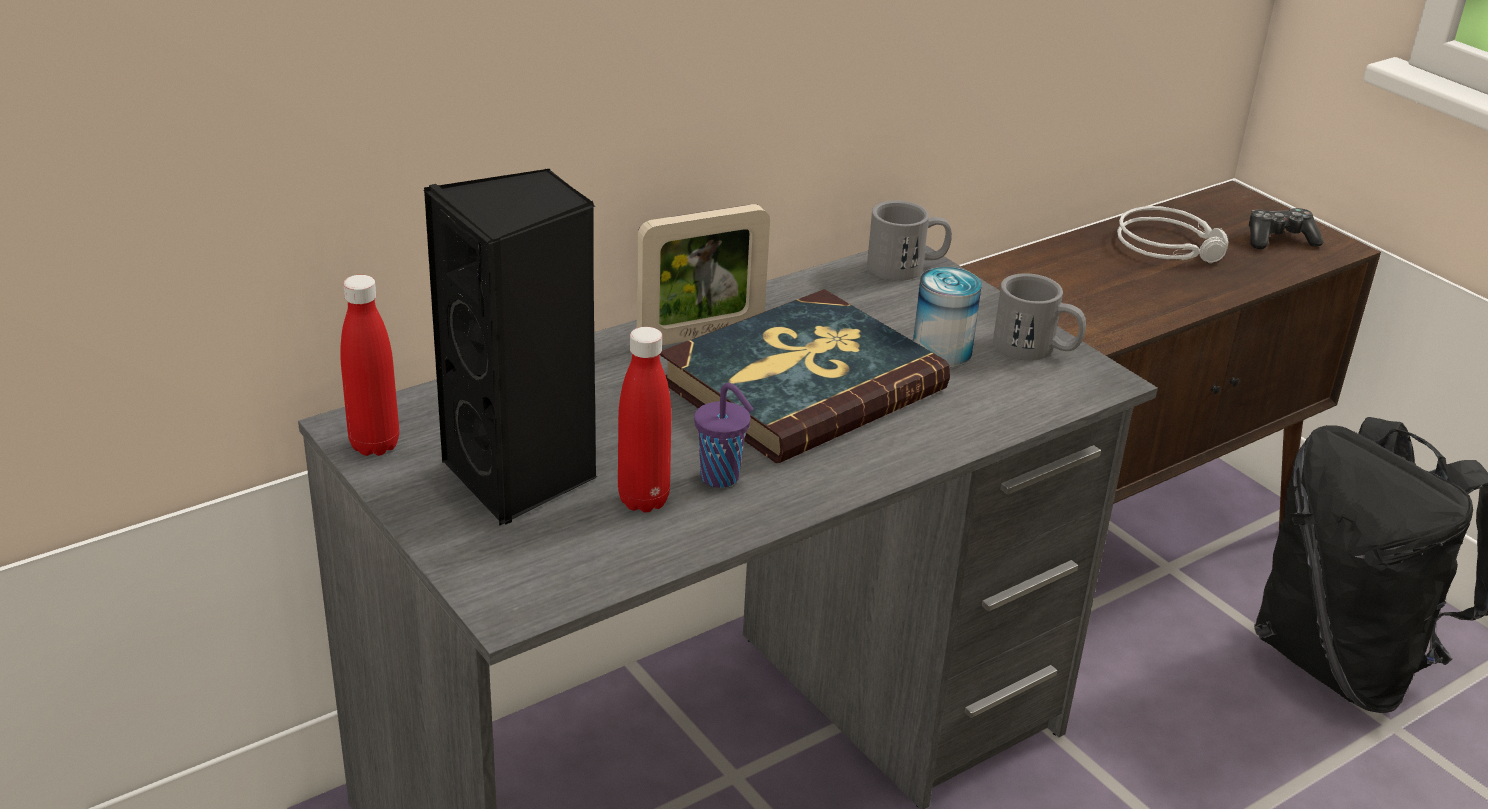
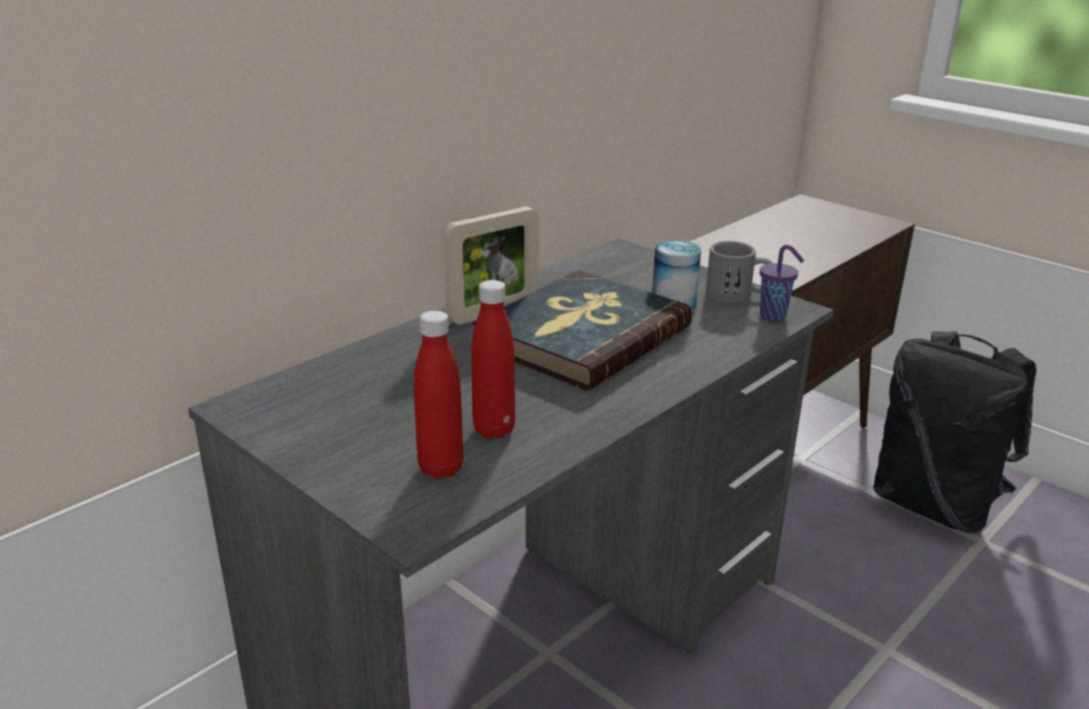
camera: 10 degrees left, 5 degrees down
red bottle [340,275,399,456] -> red bottle moved to [414,311,463,479]
black speaker [424,169,597,526] -> none
purple cup [694,383,753,488] -> purple cup moved to [760,245,804,320]
grey mug [867,200,952,281] -> none
grey headphones [1117,206,1228,263] -> none
game controller [1249,208,1323,249] -> none

